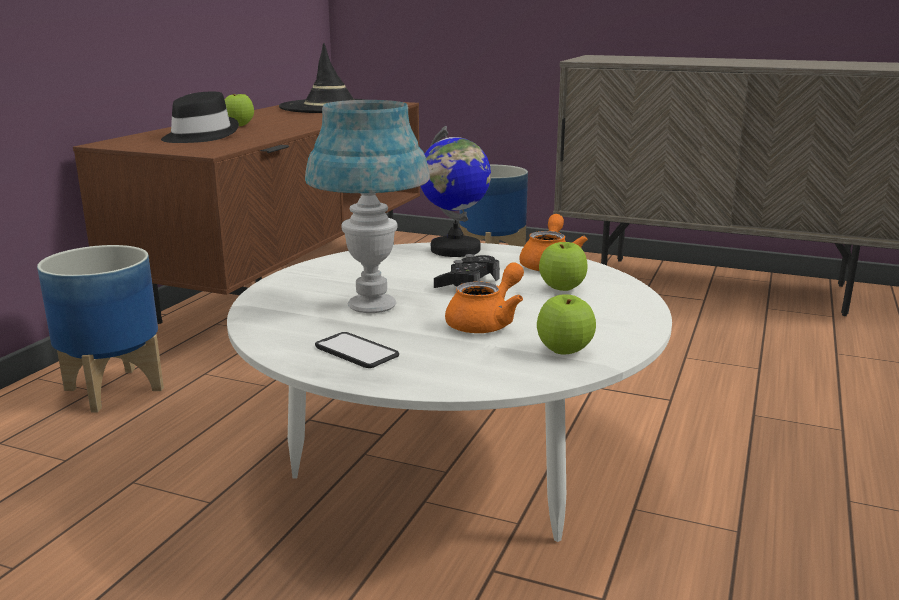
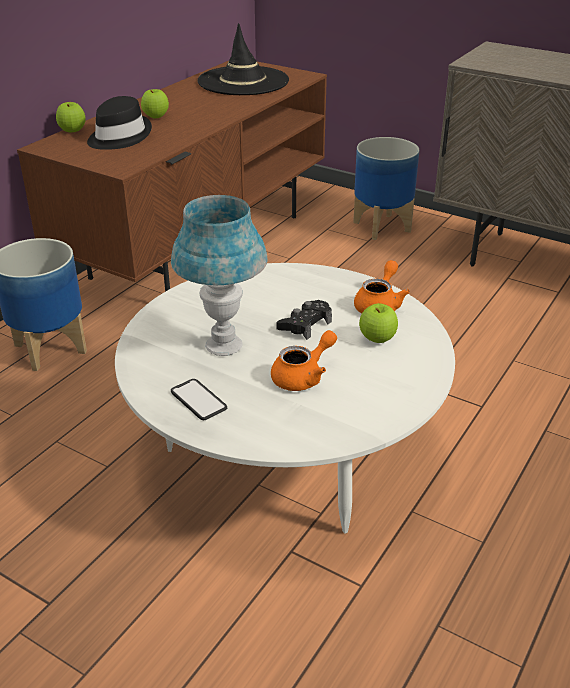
camera: 10 degrees right, 15 degrees up
globe [421,126,491,257] -> none
apple [537,294,596,355] -> apple moved to [56,102,86,132]

